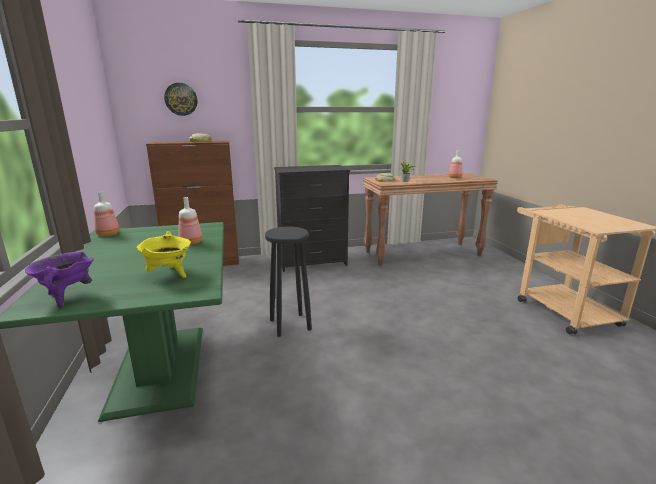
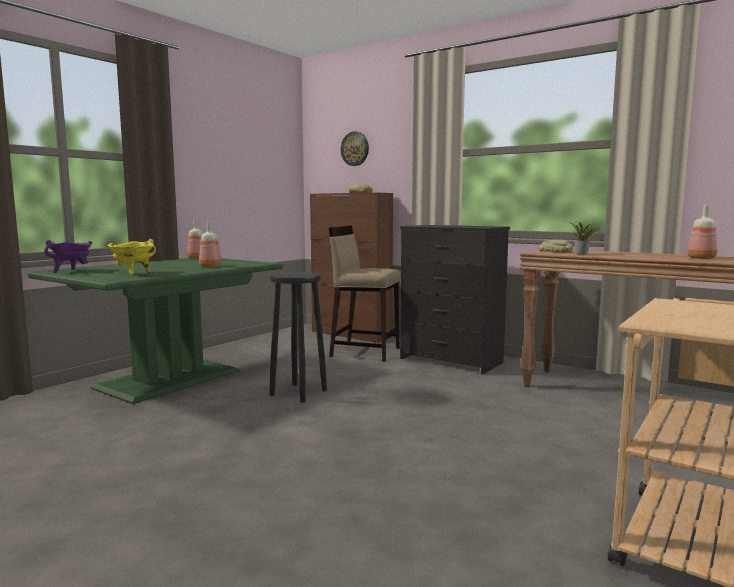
camera: 50 degrees right, 10 degrees down
none -> beige stool [329,225,400,362]

